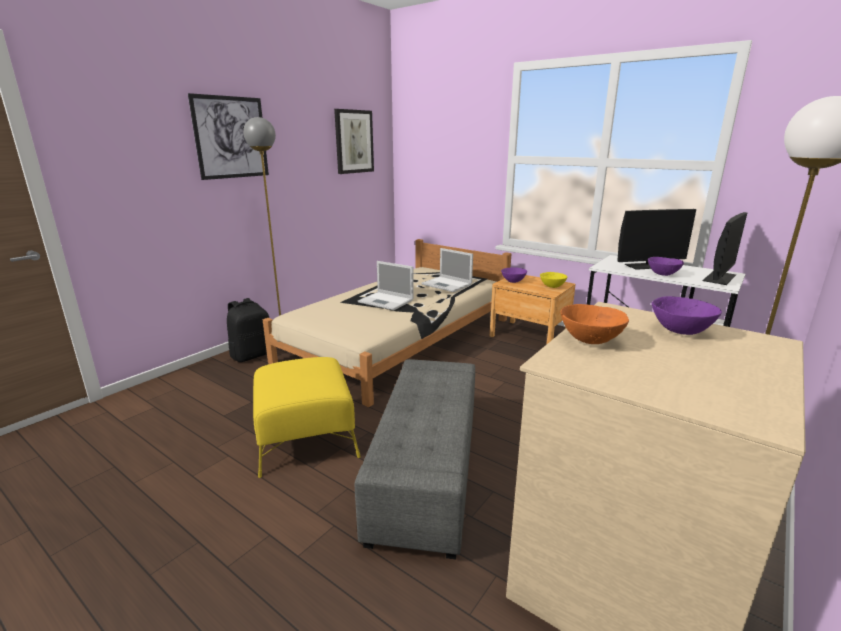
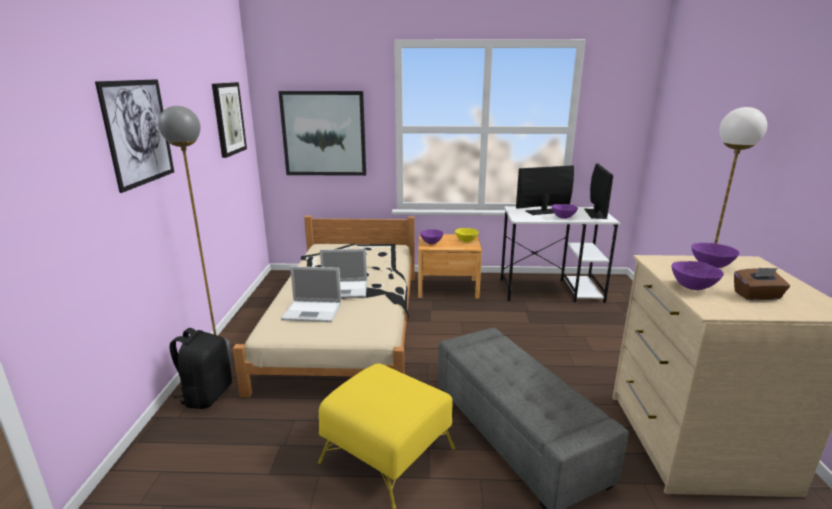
camera: 35 degrees left, 0 degrees up
laptop [421,248,473,292] -> laptop moved to [281,266,341,322]
orange bowl [561,304,629,344] -> purple bowl [672,261,724,290]
monitor [617,209,696,270] -> monitor turned 150 degrees counterclockwise [516,165,574,215]
none -> picture [278,91,366,176]
none -> brown tissue box [734,268,790,300]

